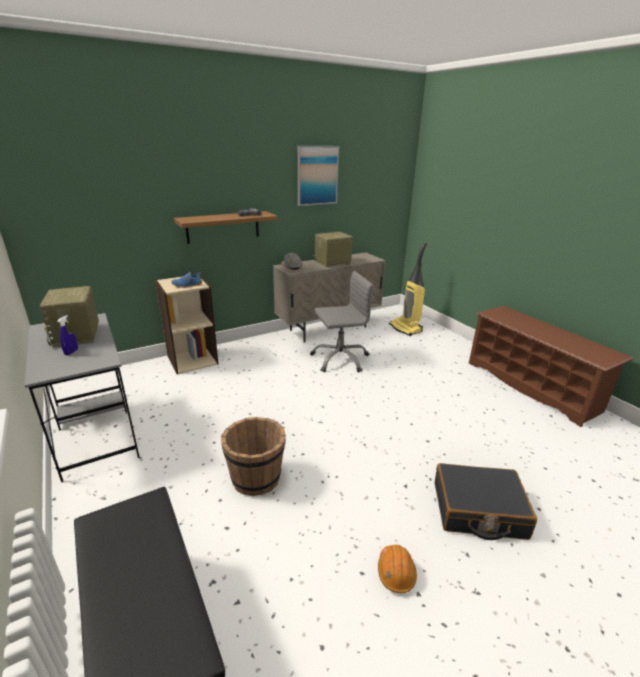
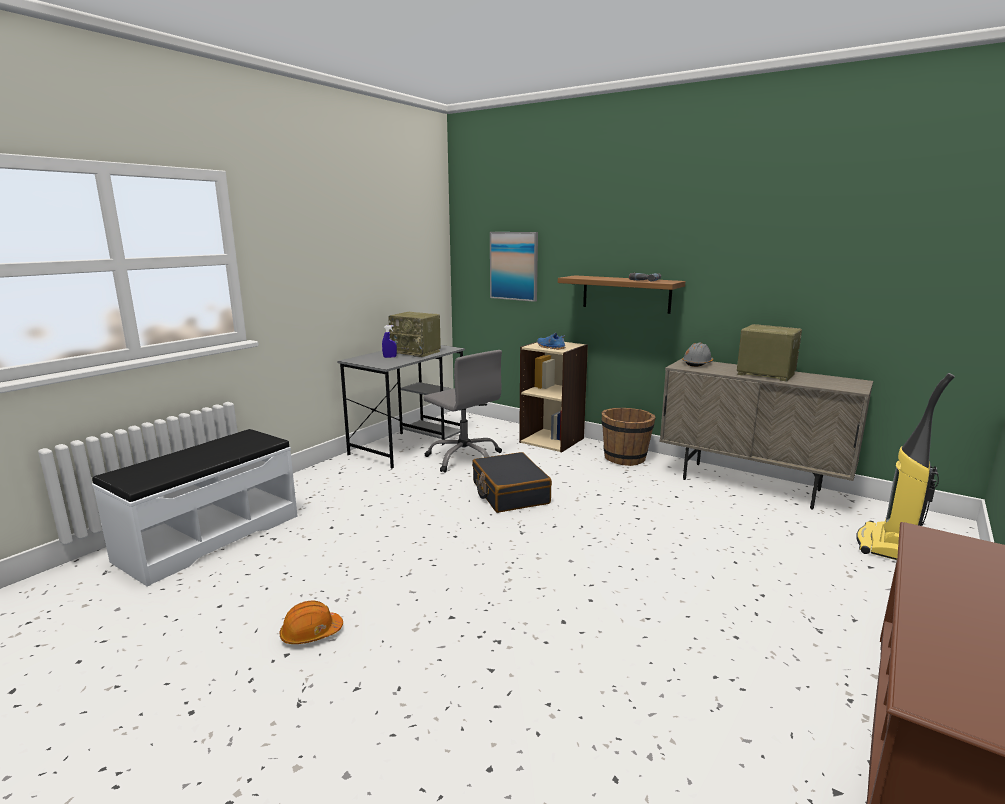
camera: 65 degrees right, 10 degrees down
radio [40,286,99,348] -> radio turned 105 degrees counterclockwise [388,312,441,357]
brown bucket [221,417,286,496] -> brown bucket moved to [601,408,656,466]
picture [298,146,339,206] -> picture moved to [490,232,538,302]
grey office chair [310,271,373,373] -> grey office chair moved to [424,350,502,473]
black suitcase [435,463,537,540] -> black suitcase moved to [472,452,552,513]

